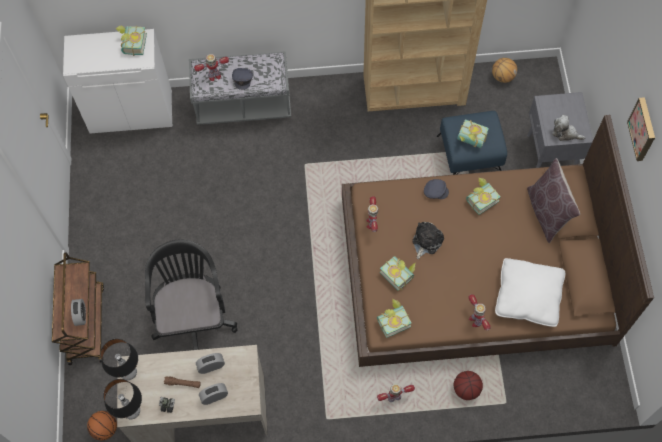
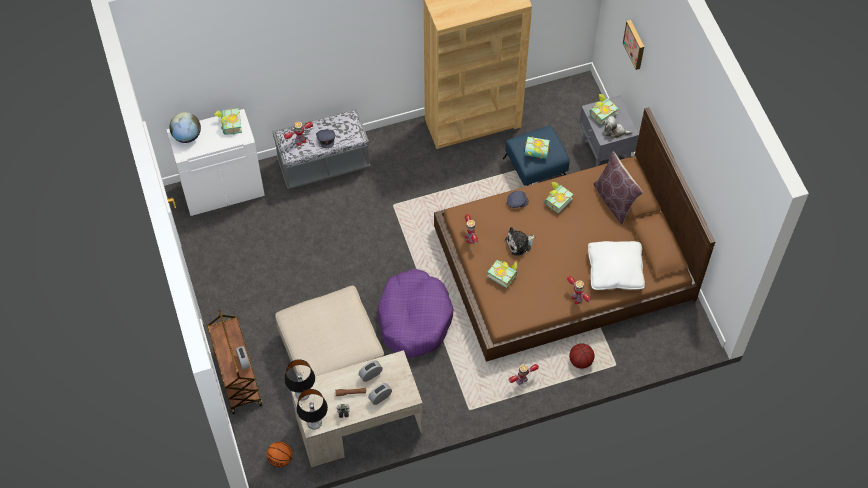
camera: 15 degrees left, 5 degrees down
black office chair [145,239,237,350] -> beige ottoman [275,286,384,380]
book [377,299,412,338] -> book moved to [590,94,618,125]
plush toy [412,222,444,259] -> plush toy turned 135 degrees counterclockwise [505,227,536,256]
basketball [492,58,517,83] -> none
picture [627,97,655,161] -> picture moved to [623,20,644,70]
none -> globe [170,112,201,143]
none -> purple dog bed [377,269,453,358]

